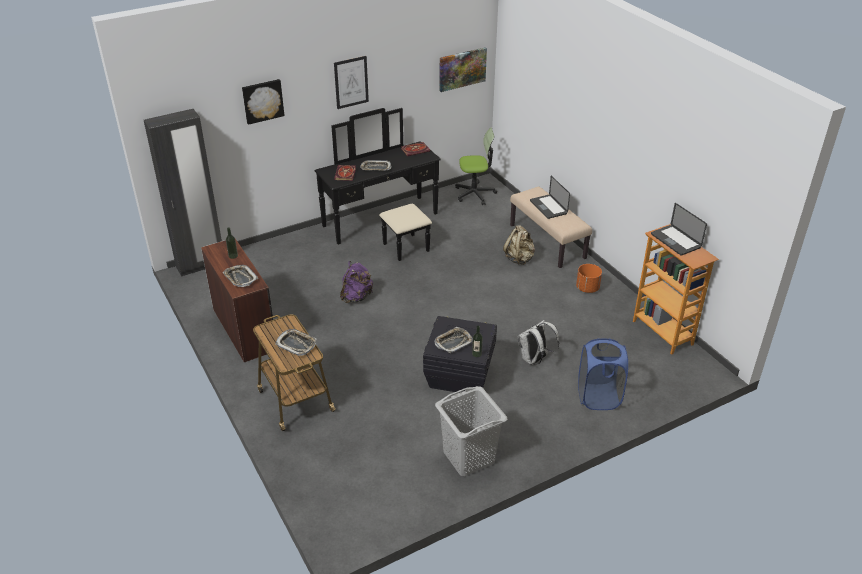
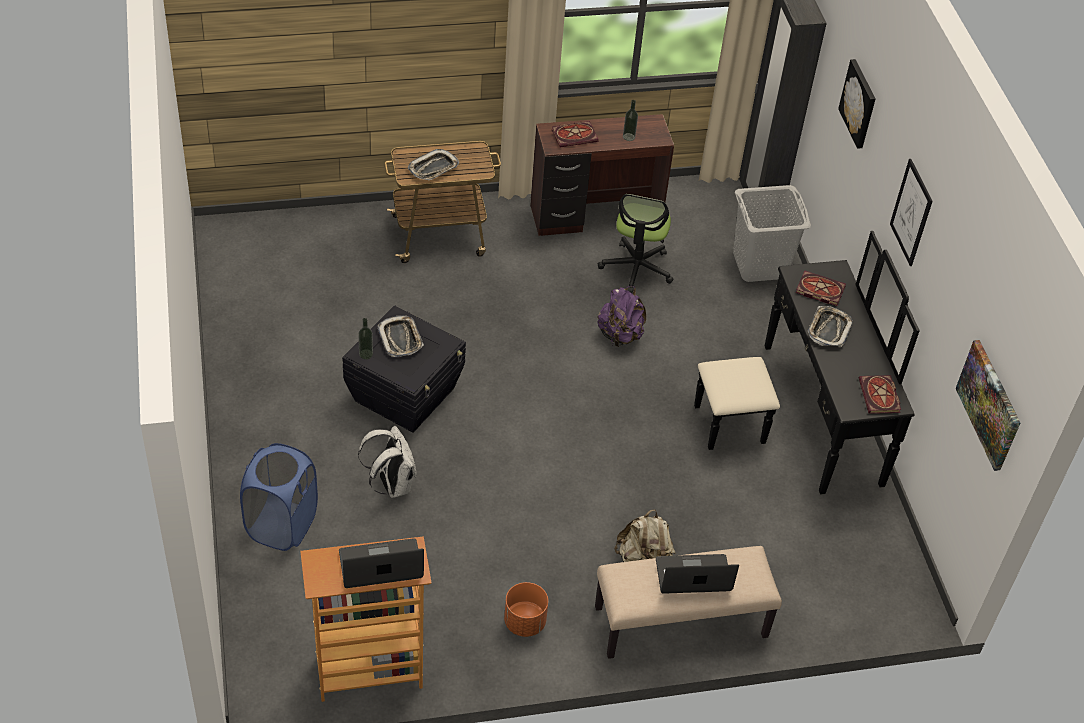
camera: 105 degrees right, 10 degrees up
tray [222,265,258,287] -> book [552,121,599,147]
grey laundry basket [435,386,507,476] -> grey laundry basket moved to [733,185,811,282]
office chair [455,128,497,205] -> office chair moved to [598,194,673,293]

